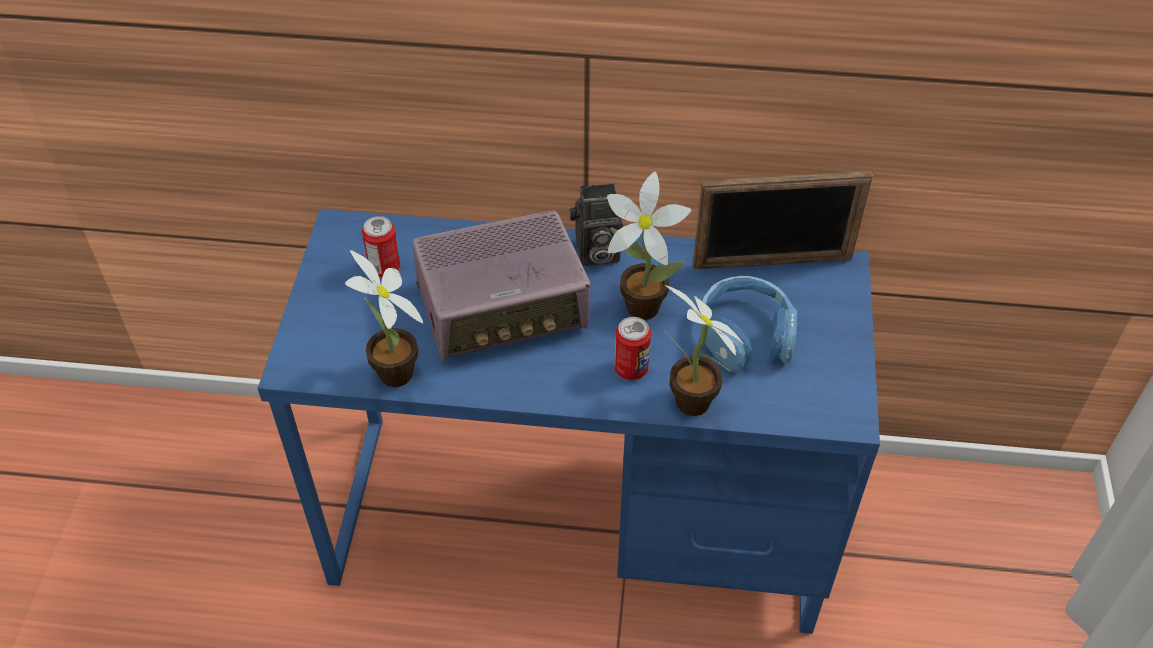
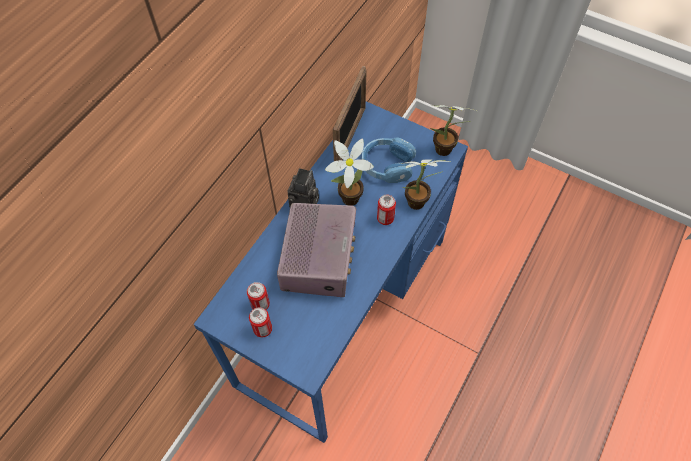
camera: 65 degrees left, 10 degrees up
potted plant [345,250,423,387] -> potted plant moved to [430,105,476,156]
none -> can [249,307,272,337]

